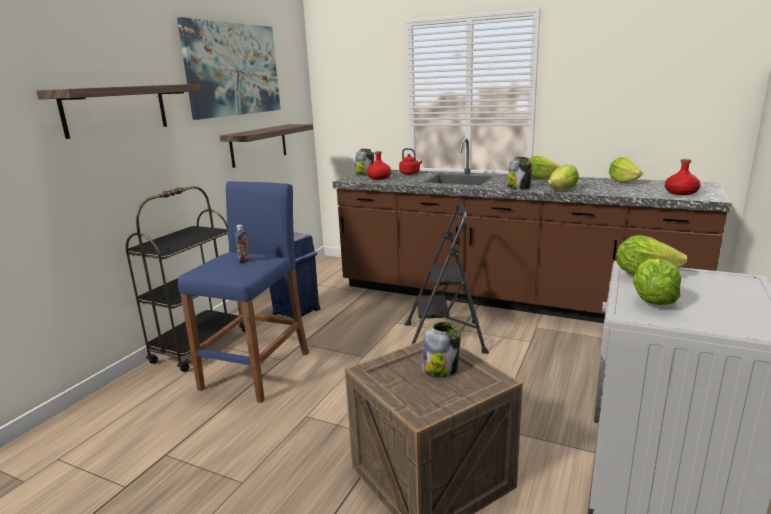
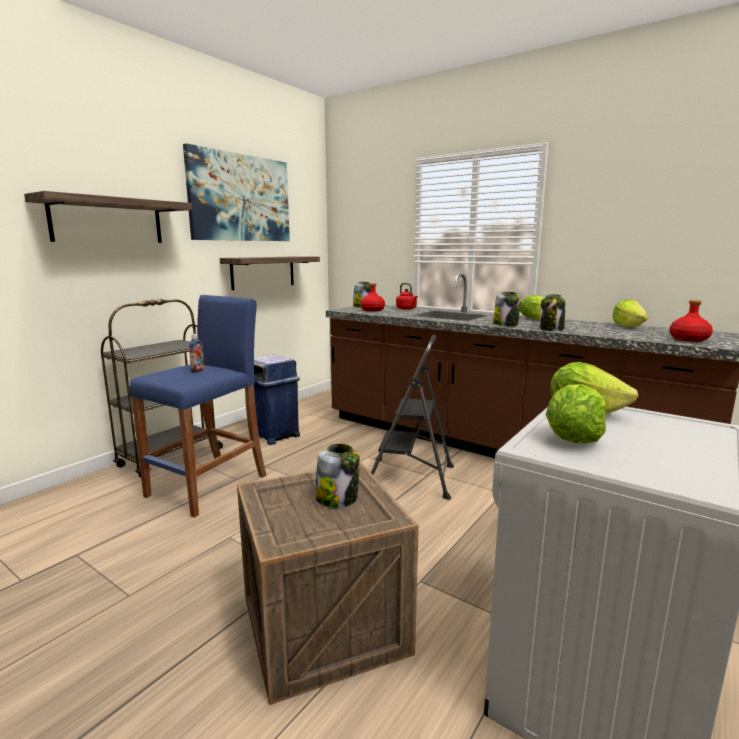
camera: 10 degrees right, 5 degrees down
lettuce [548,165,579,190] -> jar [540,294,565,331]

